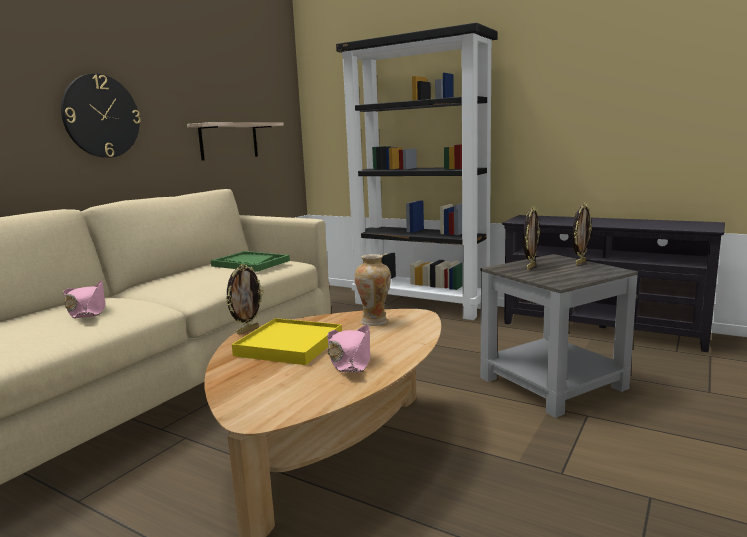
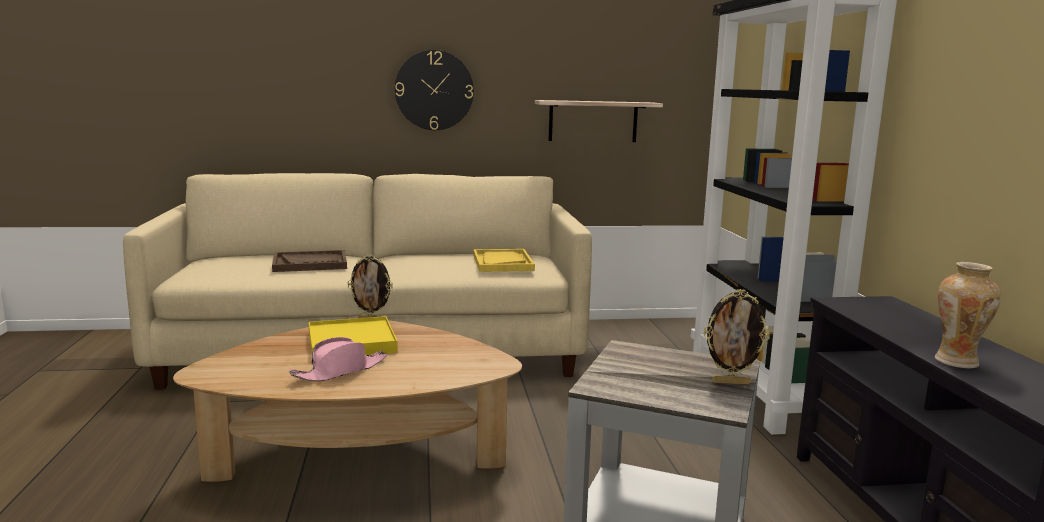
camera: 50 degrees right, 0 degrees up
pink hat [63,280,105,318] -> brown tray [272,250,347,272]
green tray [211,251,290,272] -> yellow tray [473,249,535,272]
vase [354,254,391,326] -> vase moved to [935,262,1001,368]
picture frame [523,206,540,270] -> none

